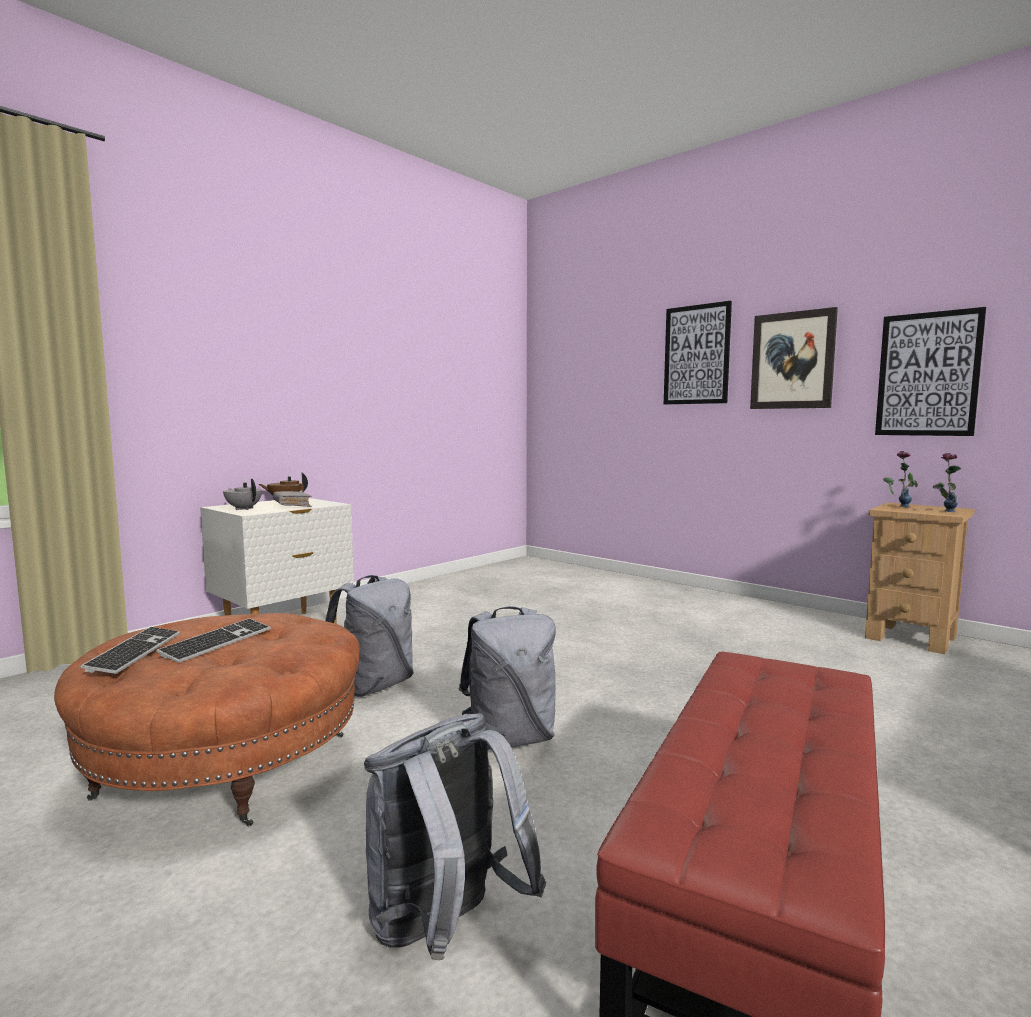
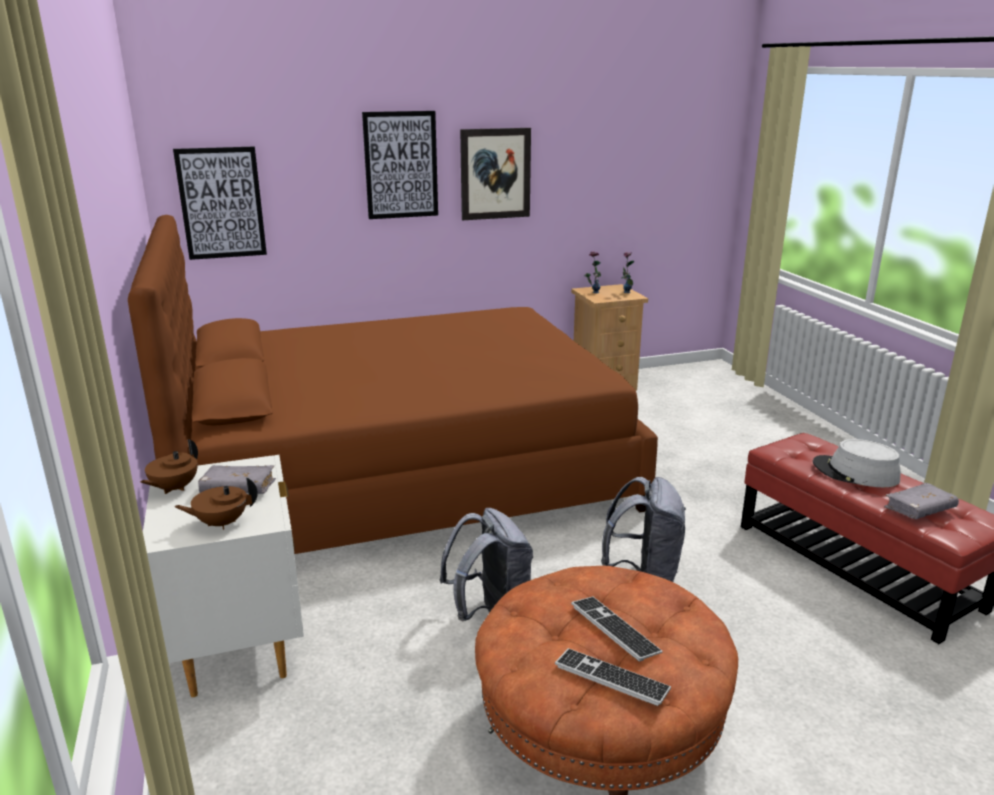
camera: 60 degrees left, 15 degrees up
grey teapot [223,479,262,510] -> brown teapot [174,477,258,530]
grey backpack [364,713,546,960] -> none
picture [875,307,986,436] -> picture moved to [173,147,267,260]
none -> brown bed [128,215,658,554]
none -> grey hat [813,439,900,487]
none -> grey book [884,483,959,519]

